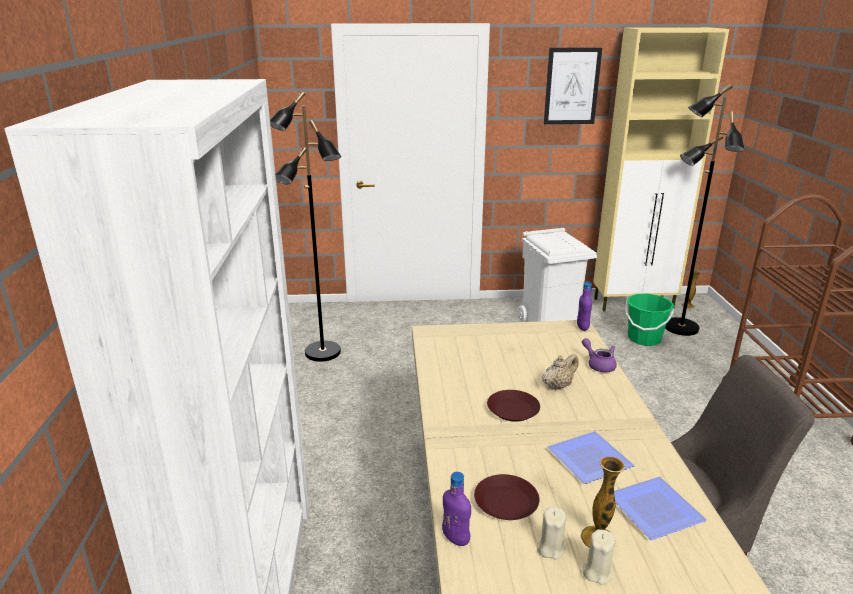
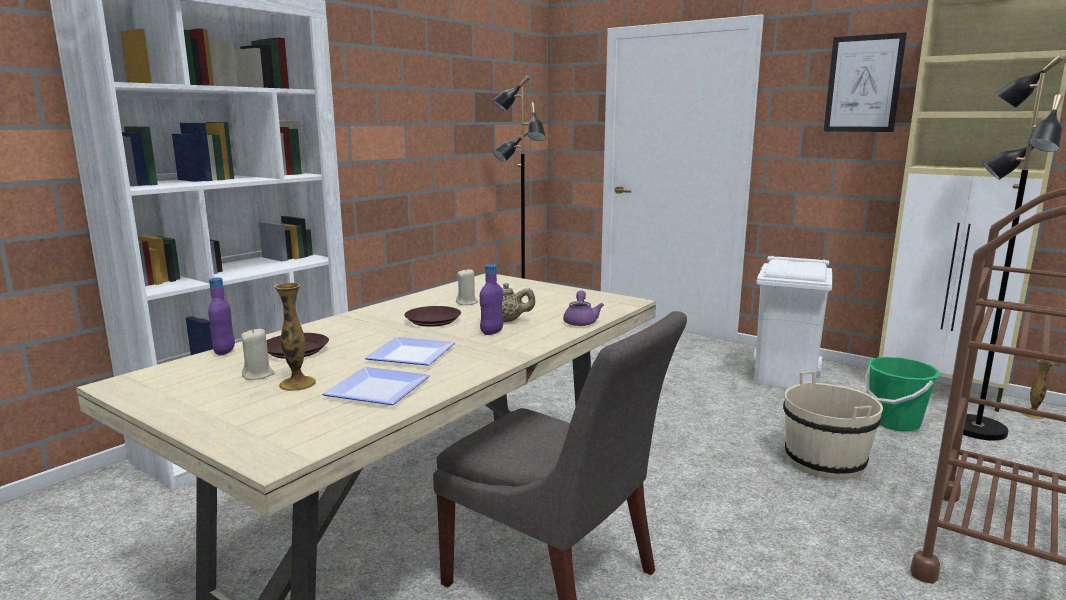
camera: 40 degrees right, 10 degrees down
purple bottle [577,282,592,331] -> purple bottle moved to [480,264,503,335]
beige candle [582,529,615,585] -> beige candle moved to [456,269,478,305]
none -> beige bucket [783,372,883,480]

